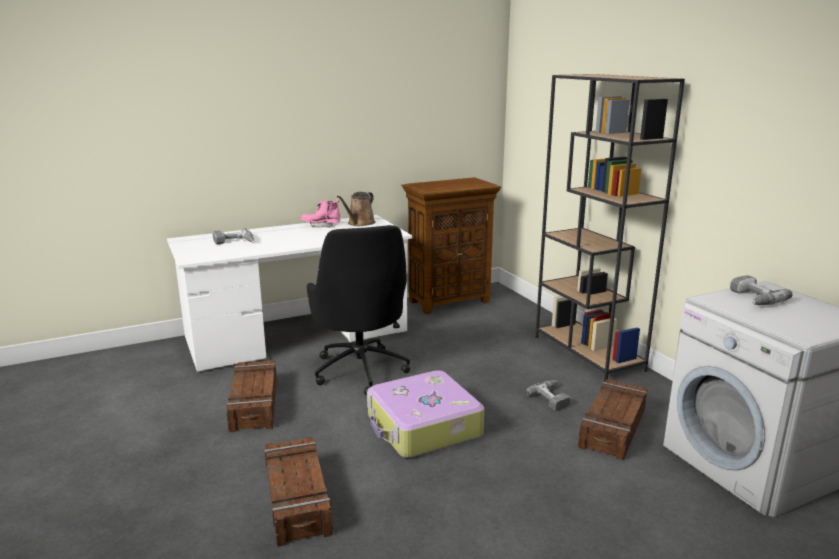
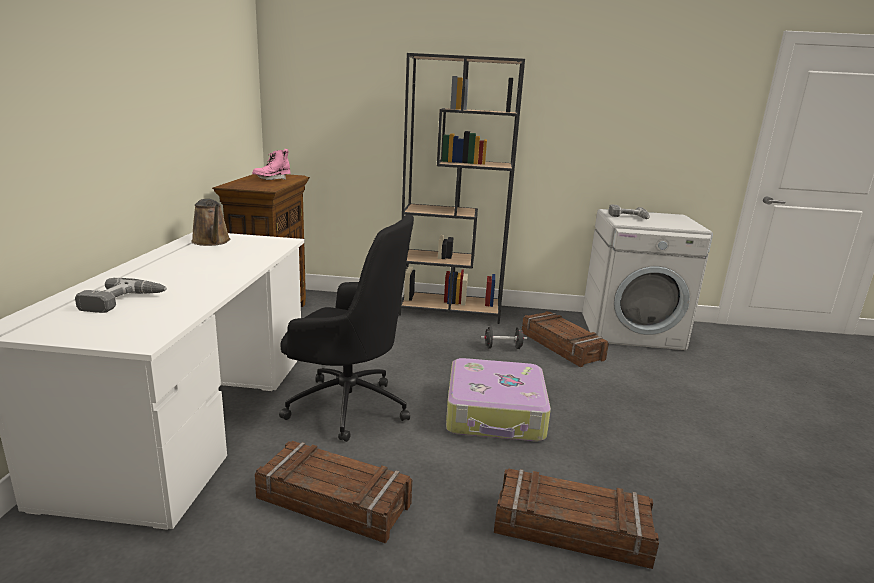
camera: 60 degrees left, 0 degrees up
pink boot [301,200,340,228] -> pink boot moved to [252,149,290,180]
power drill [526,380,571,411] -> black dumbbell [481,326,527,349]

